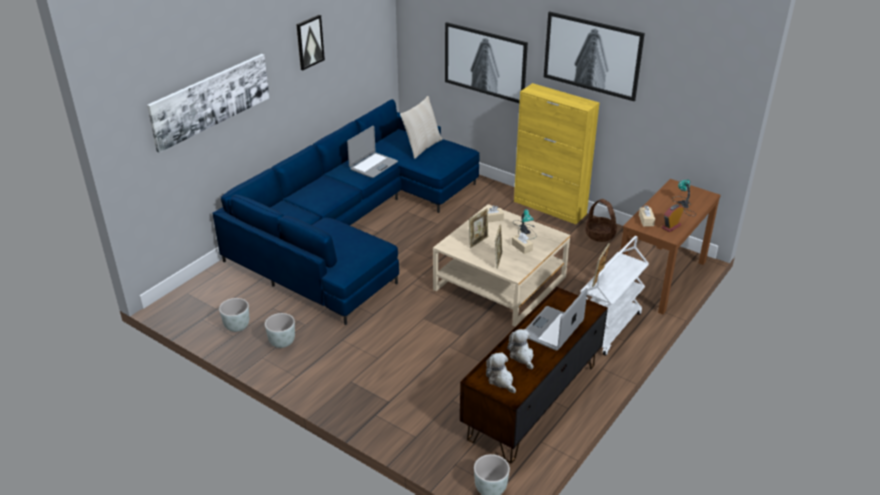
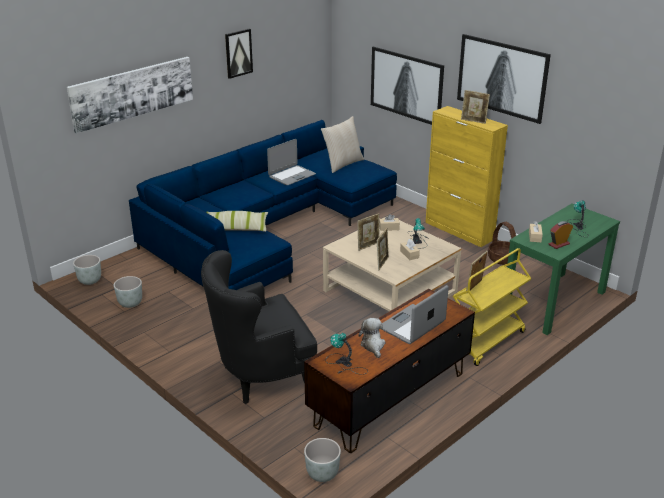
camera: 10 degrees right, 5 degrees down
grey planter [265,313,295,348] -> grey planter moved to [73,255,101,285]
plush toy [486,352,516,393] -> table lamp [325,333,368,375]
white cart [580,236,649,356] -> yellow cart [453,248,531,366]
brown console table [620,179,721,314] -> green console table [507,204,620,335]
none -> black armchair [201,250,317,404]
none -> pillow [206,211,268,232]
none -> picture frame [461,90,490,124]

